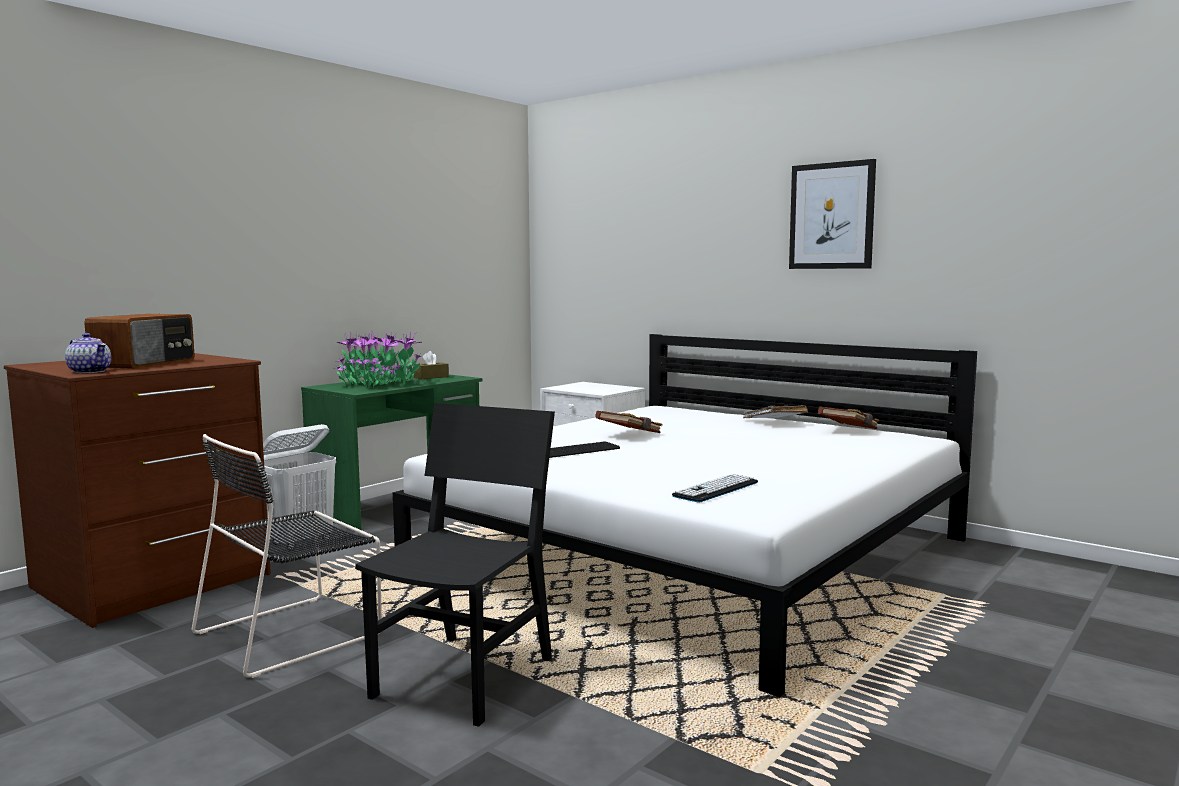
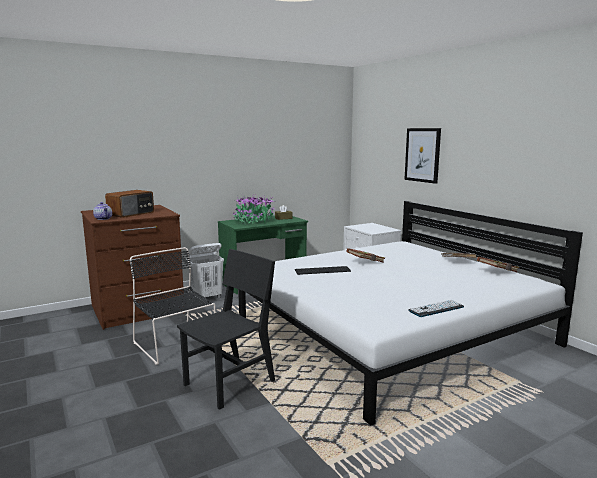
camera: 20 degrees right, 5 degrees up
black chair [192,434,382,678] -> black chair turned 75 degrees clockwise [130,247,216,365]
keyboard [672,474,758,503] -> keyboard moved to [409,300,464,317]
picture [789,159,876,269] -> picture moved to [404,128,441,184]

